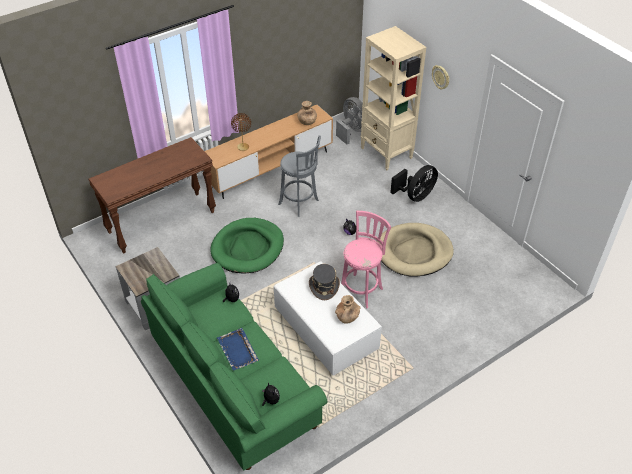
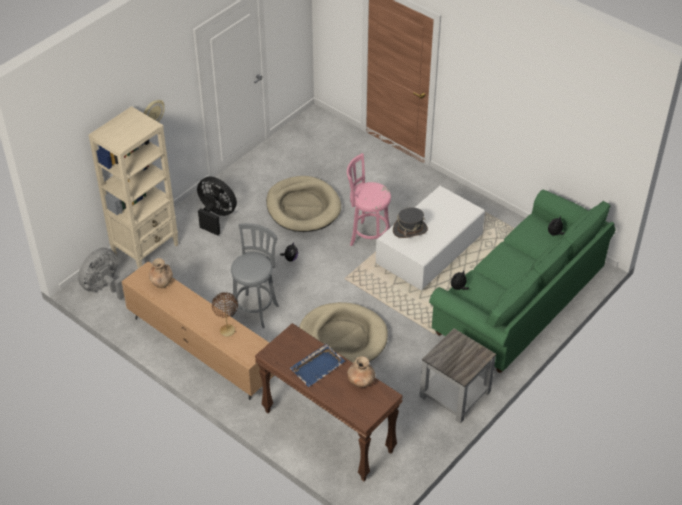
camera: 105 degrees left, 0 degrees up
green dog bed [210,218,284,273] -> beige dog bed [299,302,388,363]
blue tray [217,328,259,371] -> blue tray moved to [290,344,345,387]
brown vase [335,295,360,324] -> brown vase moved to [348,356,375,388]

